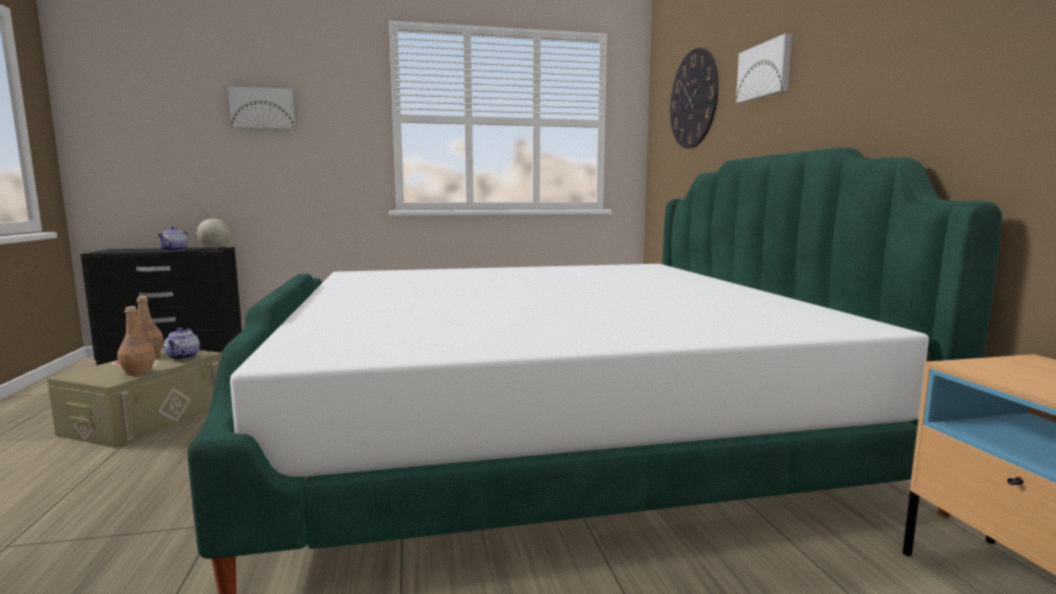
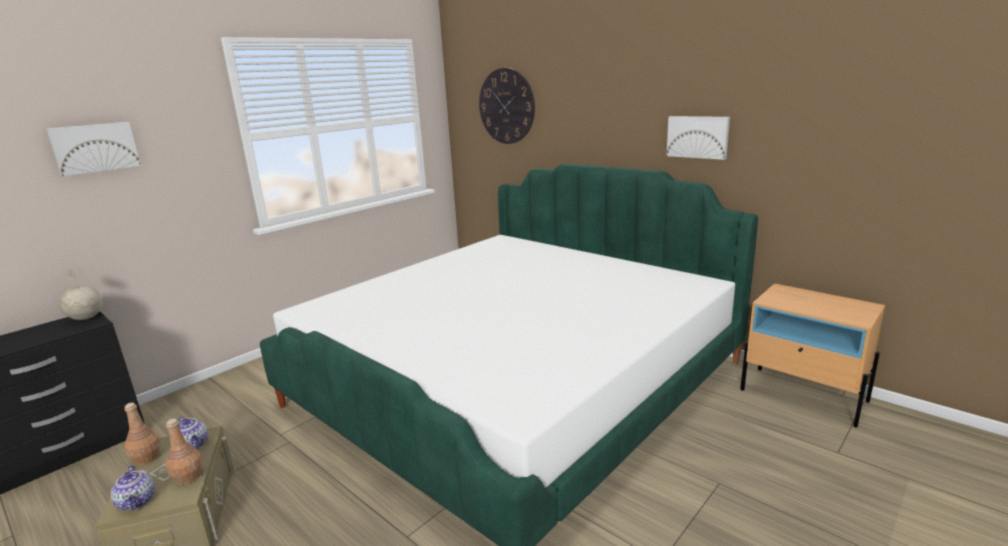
camera: 35 degrees left, 10 degrees up
teapot [157,226,189,252] -> teapot moved to [111,465,155,510]
picture [736,33,792,103] -> picture moved to [666,116,730,160]

